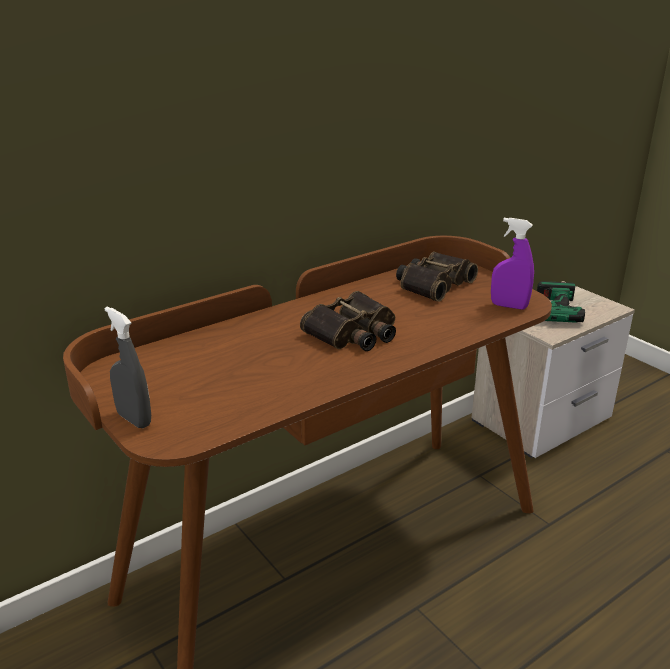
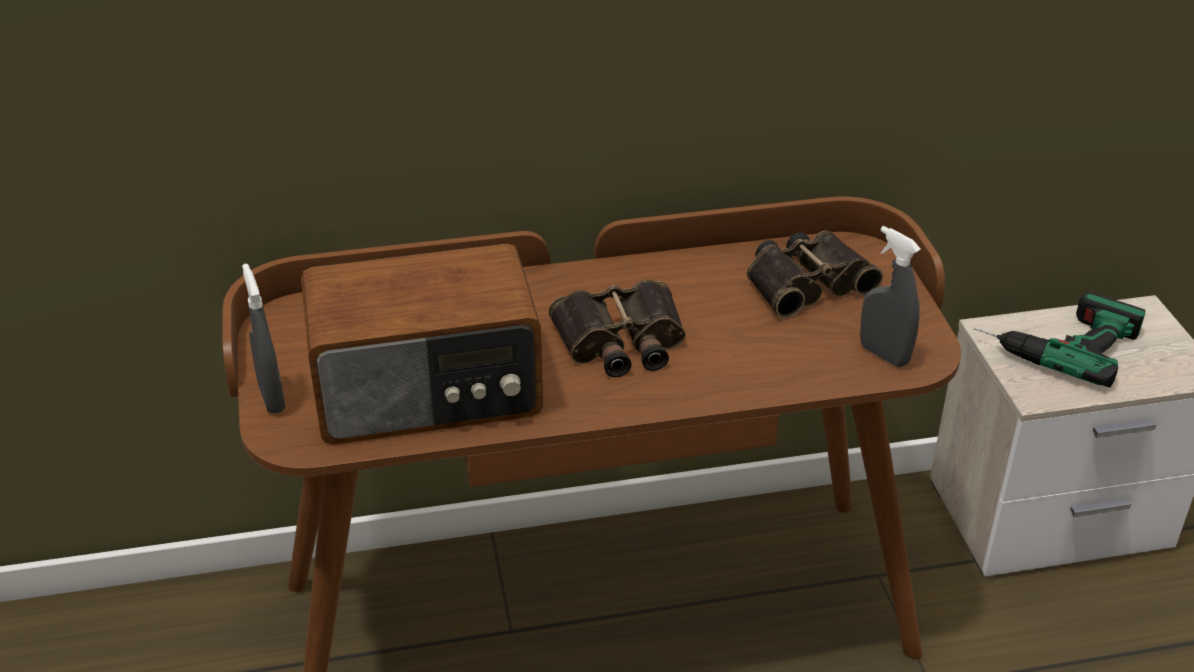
camera: 25 degrees right, 10 degrees up
purple spray bottle [491,218,534,310] -> grey spray bottle [860,226,921,367]
none -> radio [301,243,543,445]

